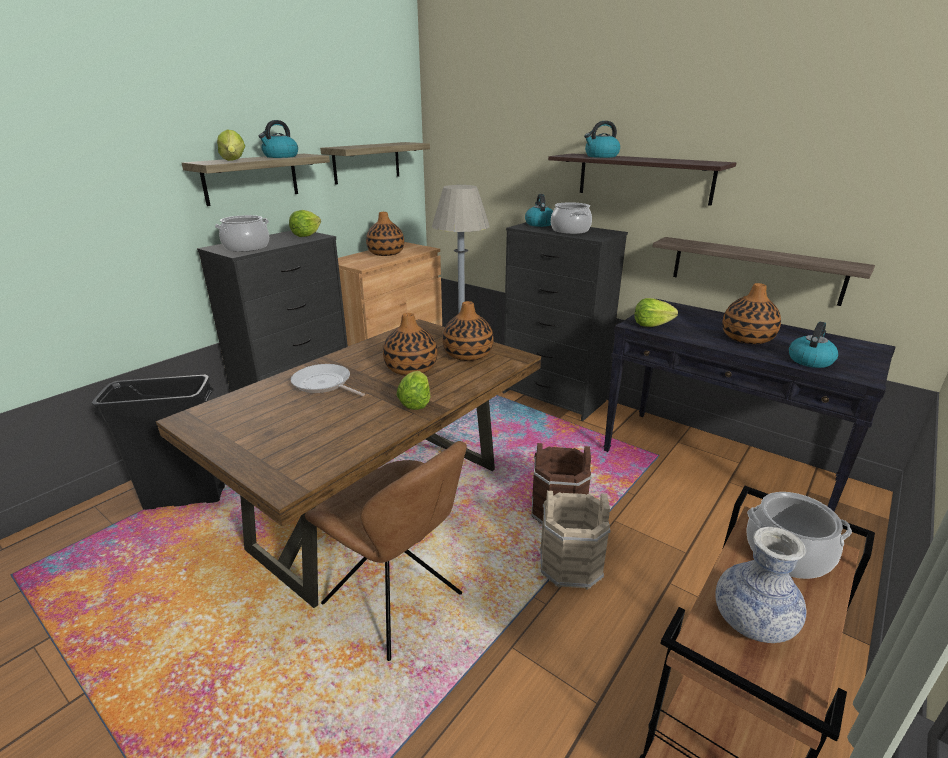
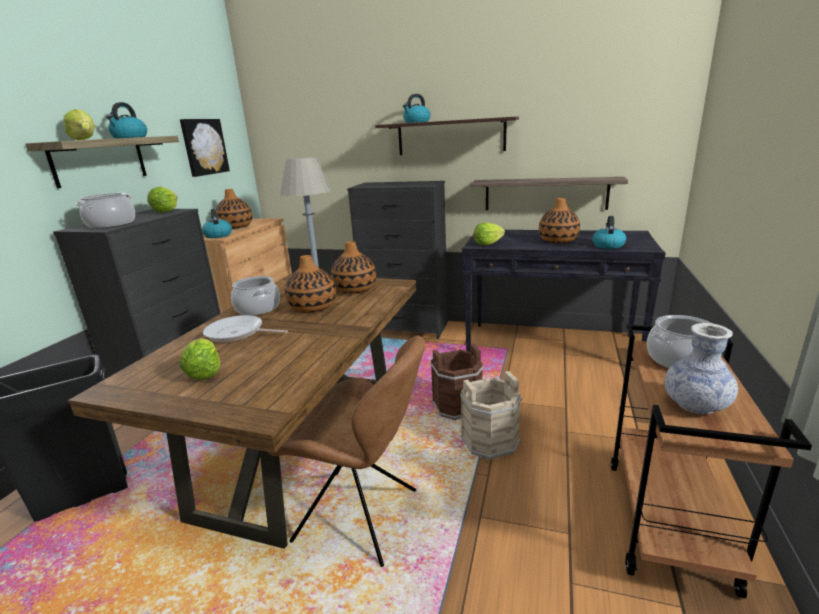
camera: 20 degrees left, 5 degrees down
shelf [320,142,430,185] -> picture [180,119,230,177]
lettuce [397,371,430,410] -> lettuce moved to [180,338,221,380]
kettle [525,194,553,227] -> kettle moved to [202,209,232,238]
cooking pot [551,202,592,234] -> cooking pot moved to [231,276,280,315]

